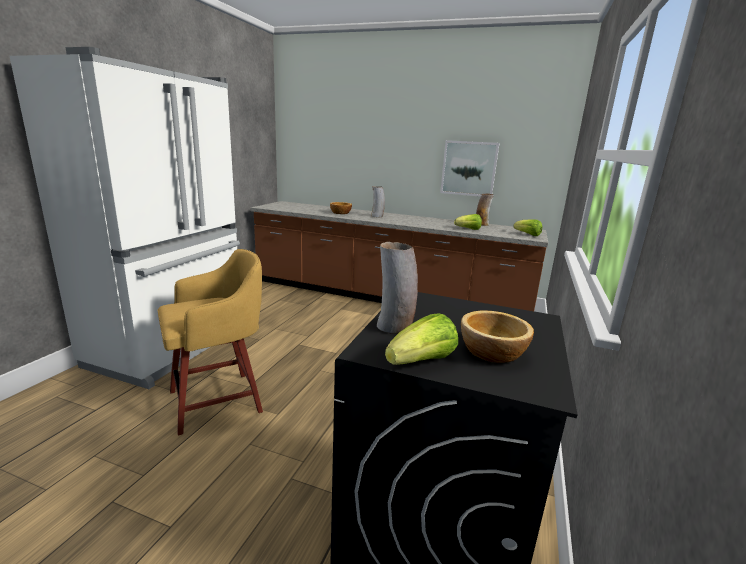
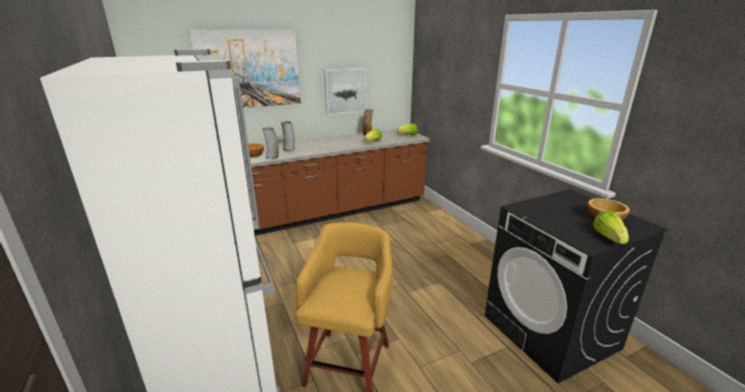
camera: 45 degrees left, 5 degrees up
vase [377,242,418,334] -> vase moved to [262,127,279,159]
none -> picture [189,30,301,108]

